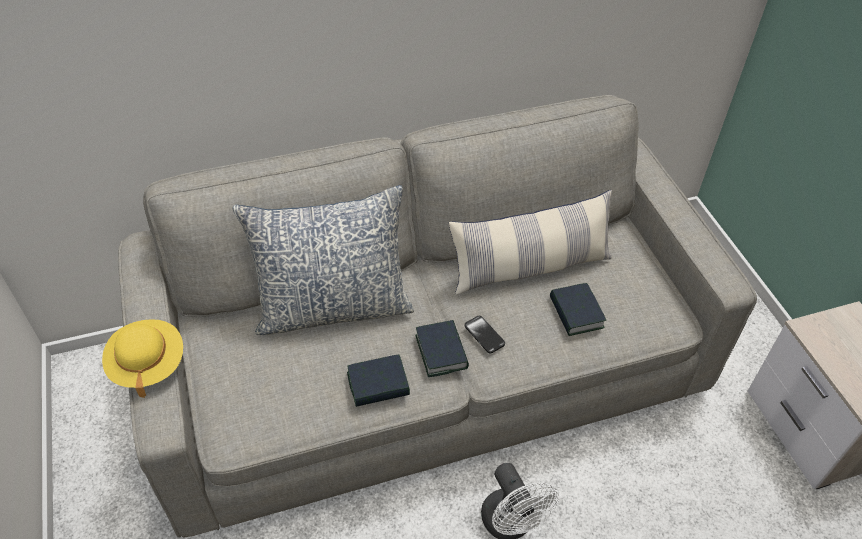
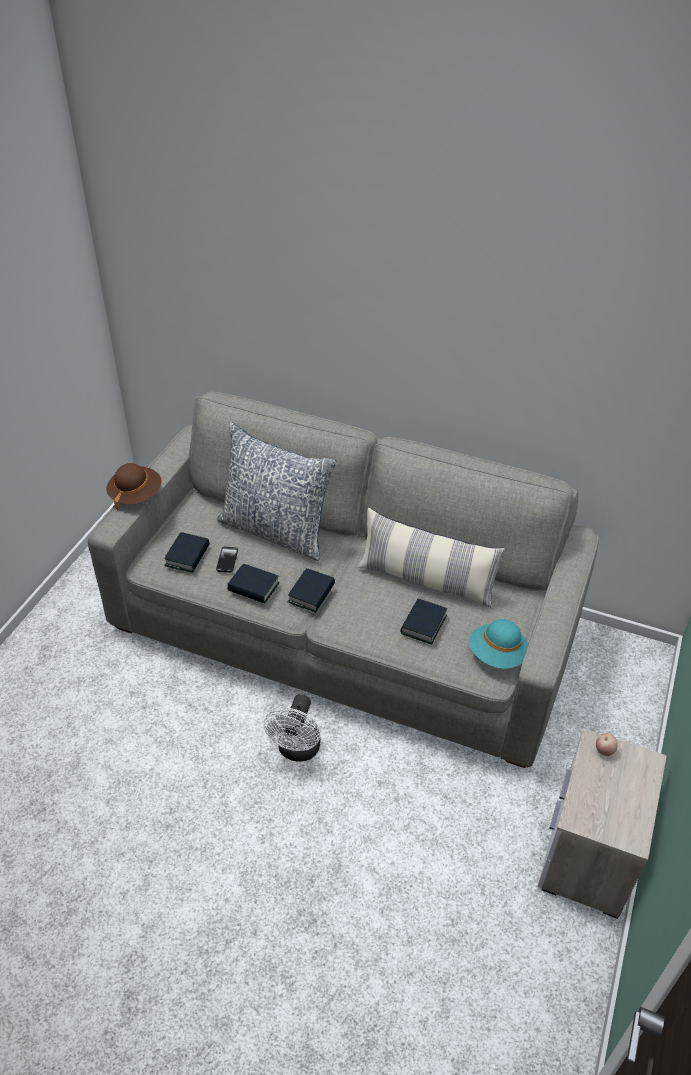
camera: 40 degrees right, 5 degrees down
yellow hat [102,319,183,398] -> brown hat [106,463,162,510]
phone [465,316,505,354] -> phone moved to [216,547,238,573]
none -> book [164,532,210,573]
none -> turquoise hat [469,619,528,669]
none -> apple [596,733,618,756]

